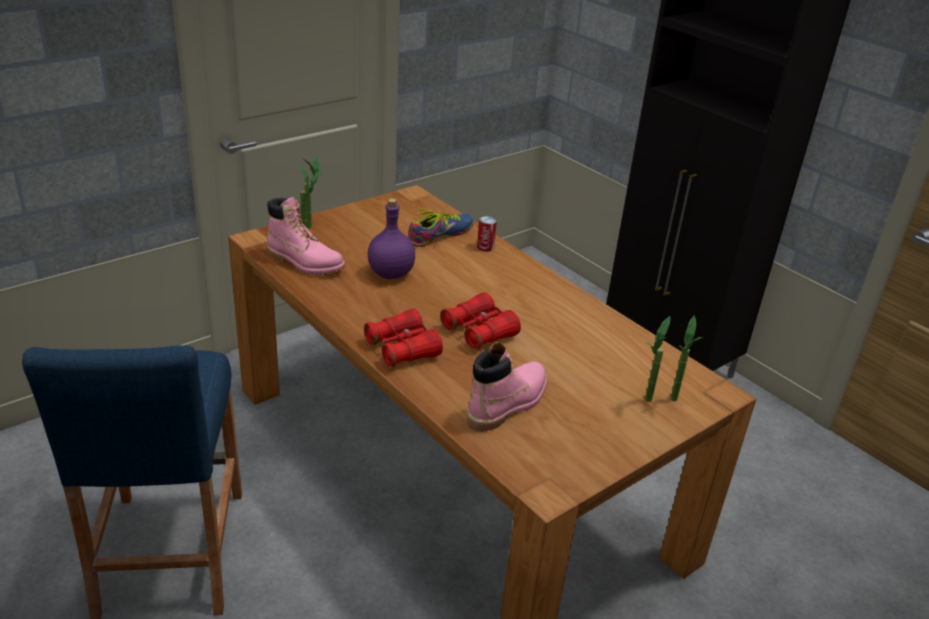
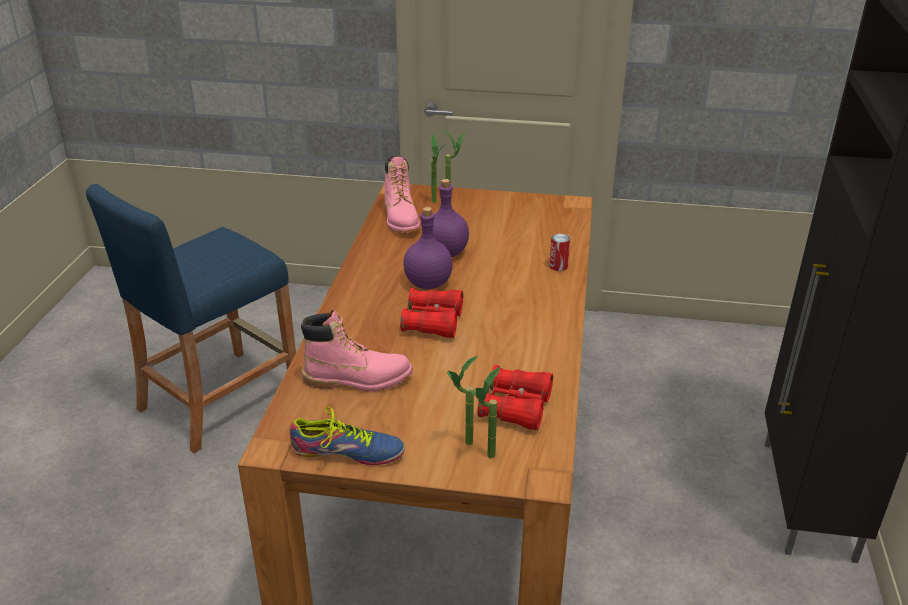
camera: 50 degrees right, 0 degrees up
red binoculars [364,309,443,367] -> red binoculars moved to [477,365,553,430]
shoe [408,209,474,247] -> shoe moved to [290,407,405,465]
none -> purple bottle [403,207,453,289]

